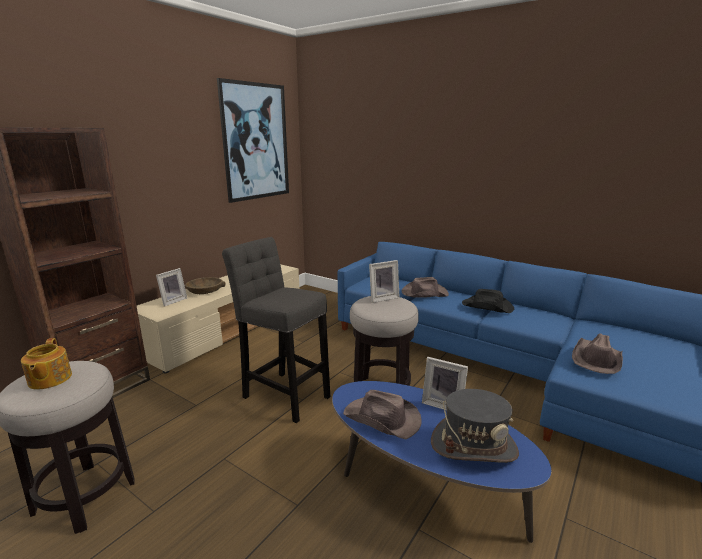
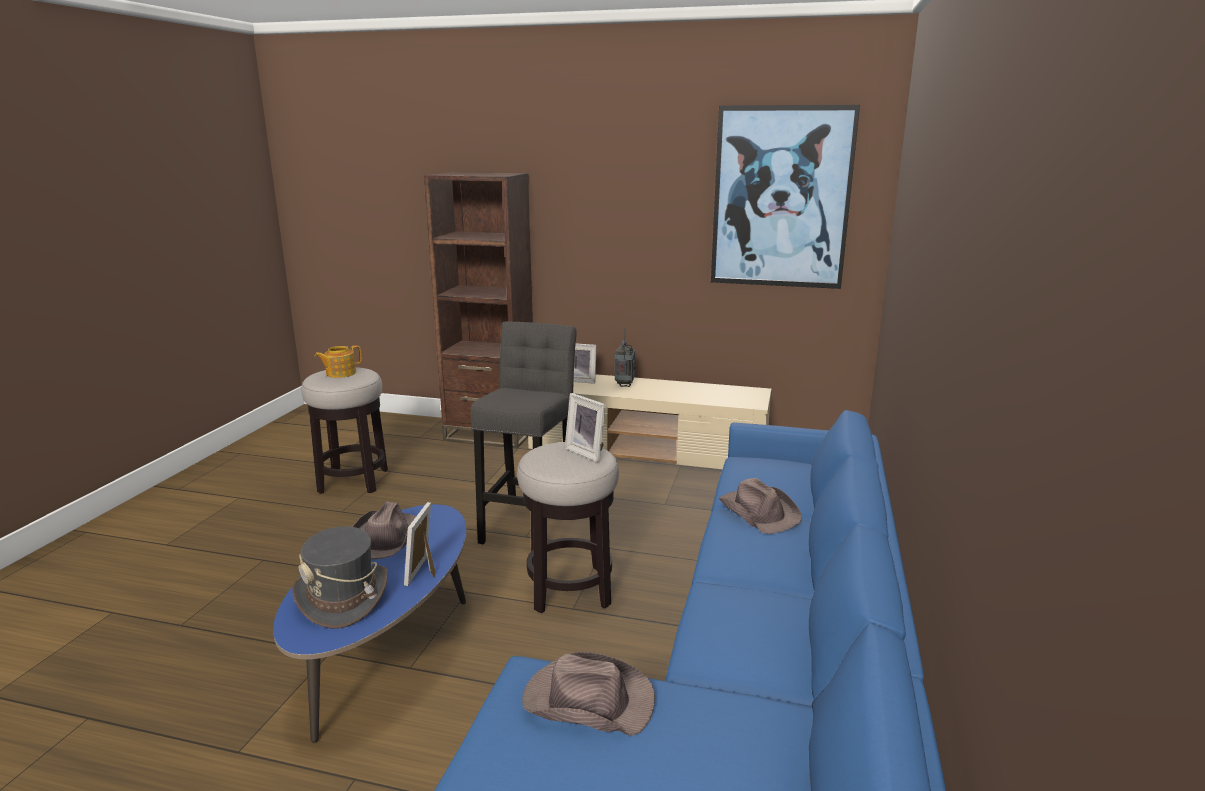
camera: 70 degrees right, 0 degrees up
brown bowl [185,277,225,294] -> radio [615,328,636,387]
black hat [462,289,514,313] -> none

